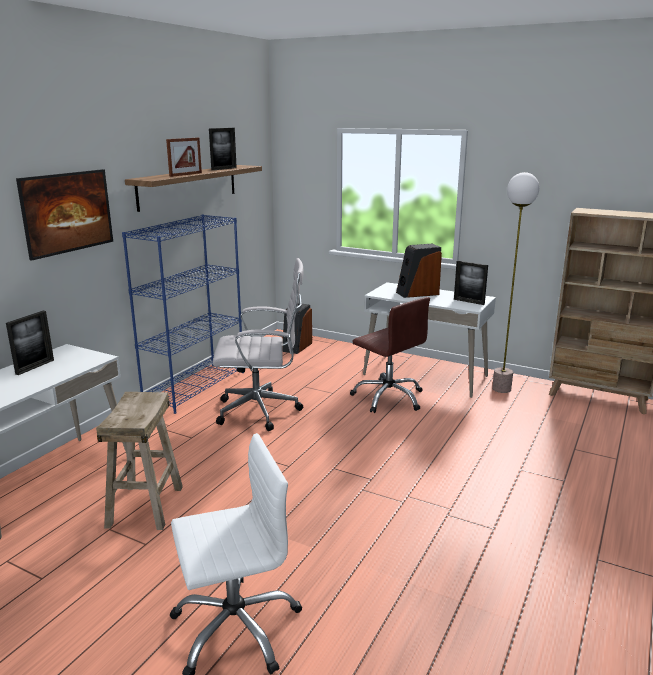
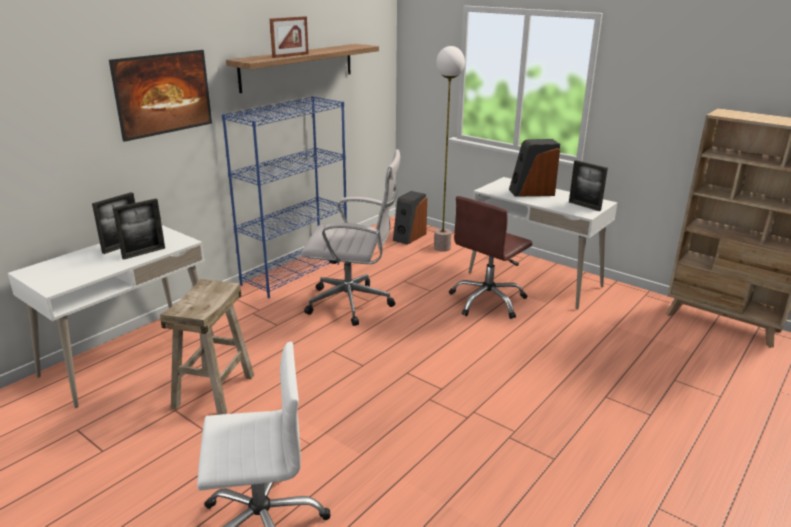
camera: 10 degrees right, 5 degrees up
picture frame [209,128,237,170] -> picture frame moved to [113,198,165,259]
brown office chair [350,297,430,413] -> brown office chair turned 75 degrees clockwise [449,196,532,319]
floor lamp [492,172,539,393] -> floor lamp moved to [434,46,465,252]

